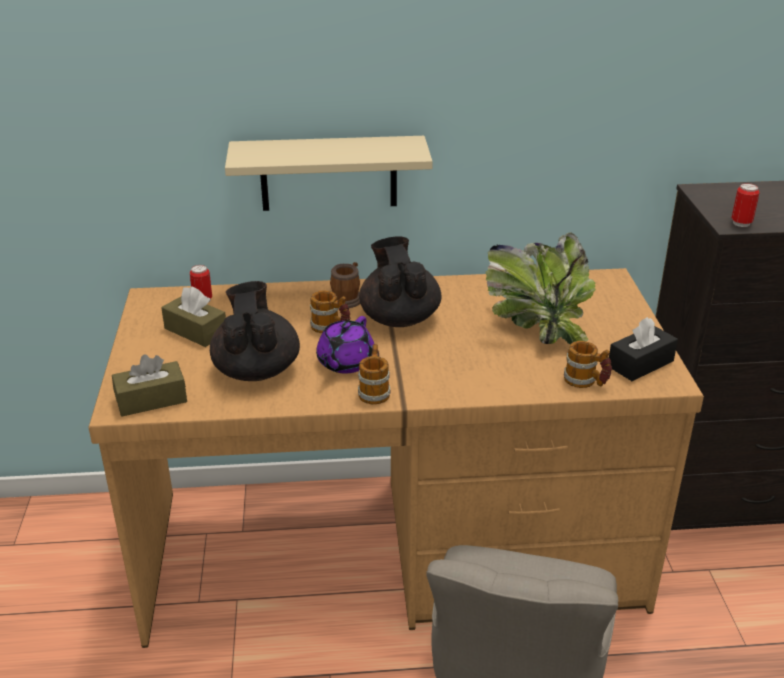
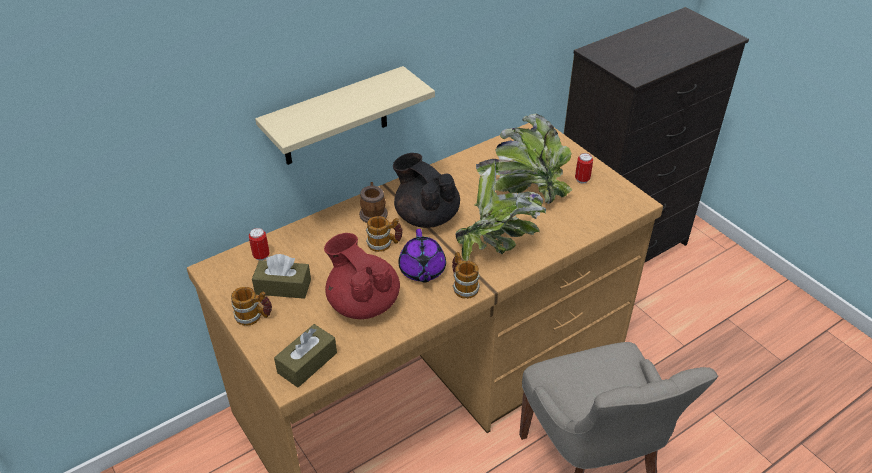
camera: 30 degrees left, 10 degrees up
black teapot [210,281,300,381] -> red teapot [324,233,400,319]
mug [564,341,612,388] -> mug moved to [231,287,272,326]
black tissue box [609,317,678,381] -> none
can [731,183,760,227] -> can moved to [575,153,593,184]
none -> potted plant [456,159,546,261]

